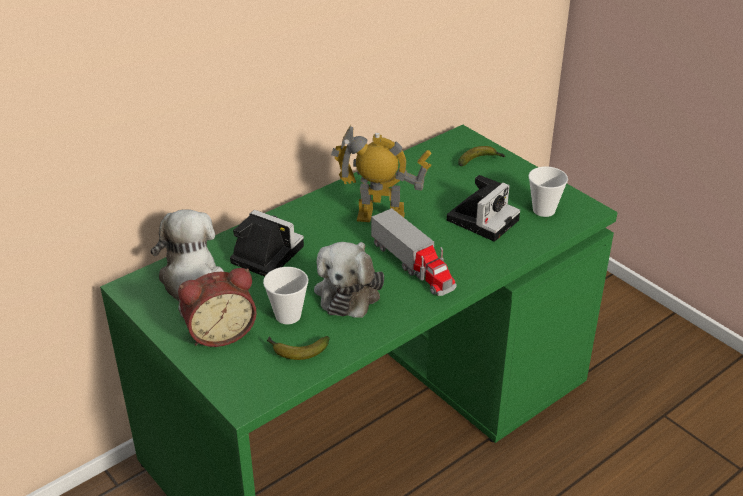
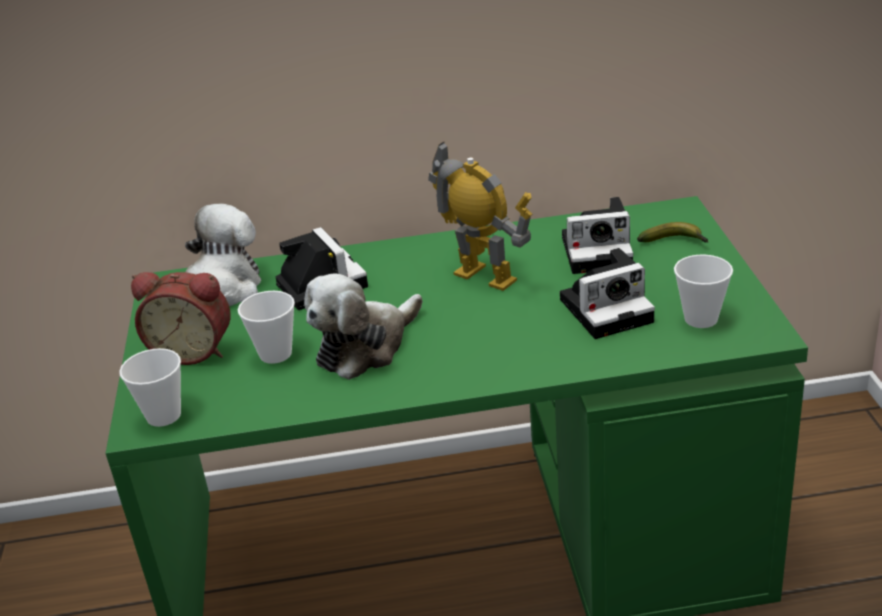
camera: 35 degrees right, 5 degrees down
banana [266,336,330,360] -> none
toy truck [371,208,457,296] -> none
none -> cup [119,348,181,427]
none -> camera [562,197,634,274]

